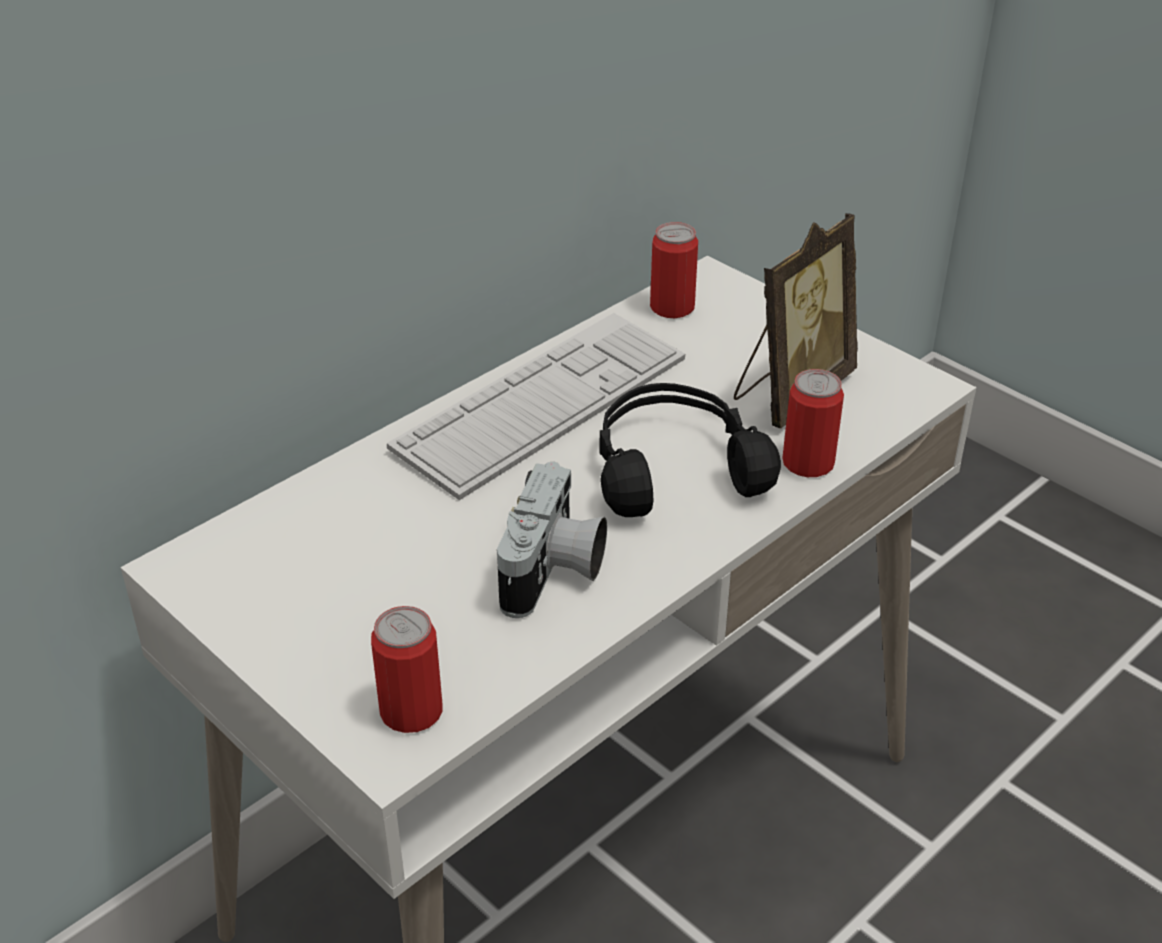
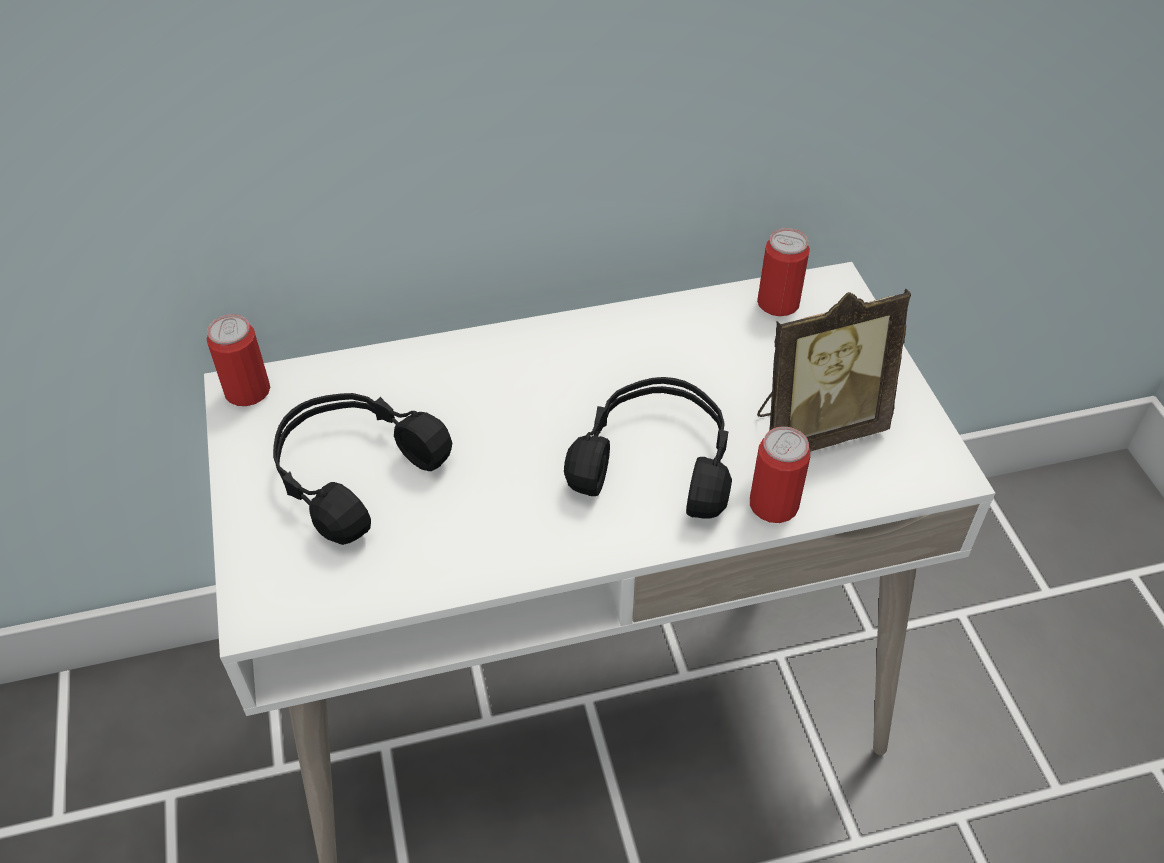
camera: 30 degrees right, 10 degrees up
can [371,606,442,733] -> can moved to [207,314,270,406]
keyboard [387,313,685,500] -> none
camera [497,462,607,618] -> none
none -> black headphones [273,393,452,545]

